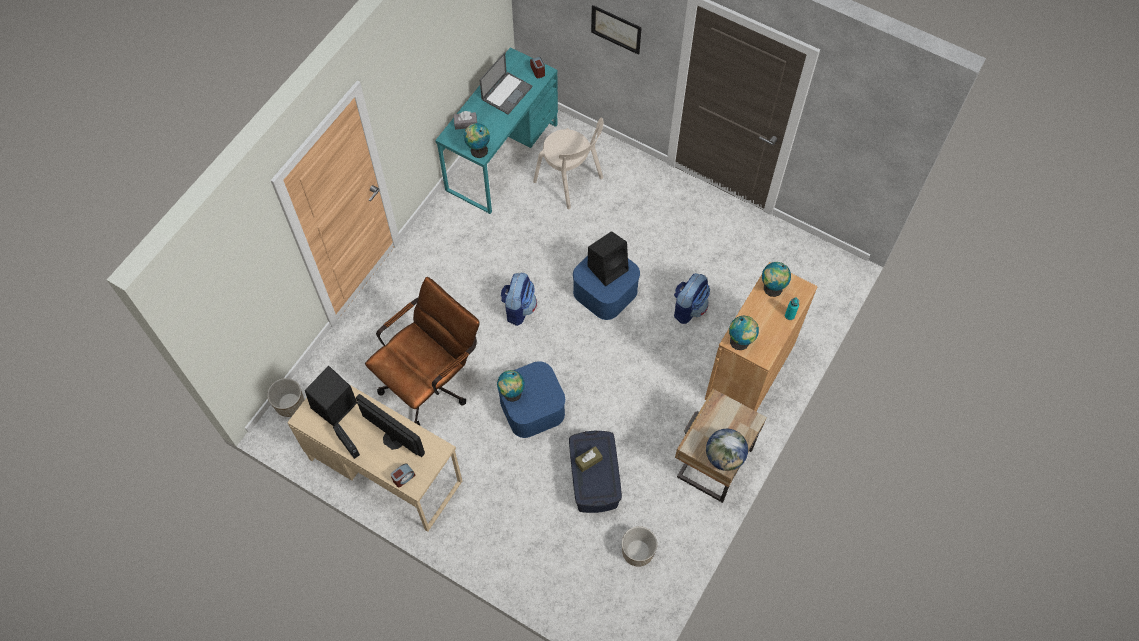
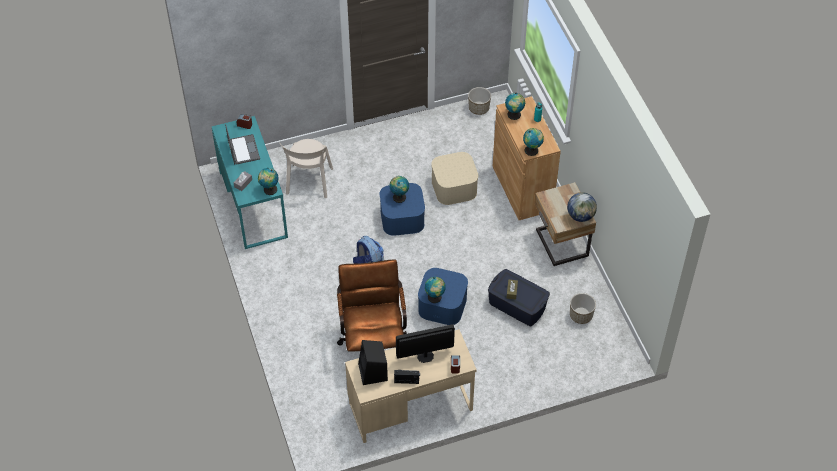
camera: 50 degrees left, 10 degrees down
planter [267,378,304,417] -> planter moved to [468,87,491,115]
beige chair [533,117,603,210] -> beige chair turned 105 degrees clockwise [279,139,333,198]
black speaker [588,231,629,286] -> globe [389,176,409,203]
picture [591,5,642,55] -> none
backpack [674,273,710,324] -> beige storage box [431,152,478,205]

